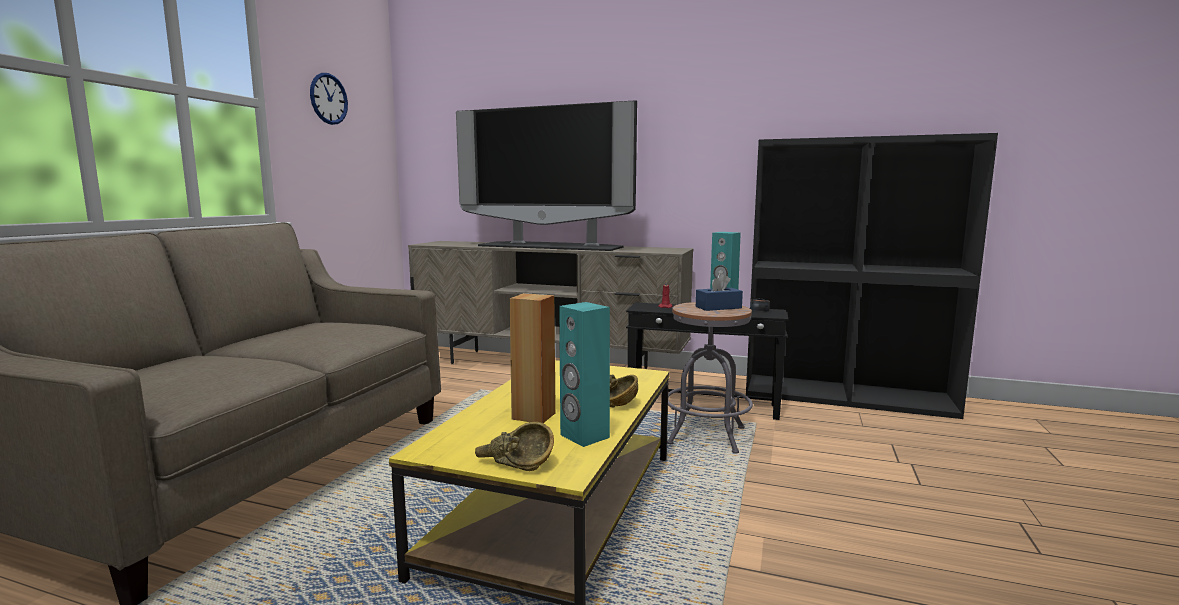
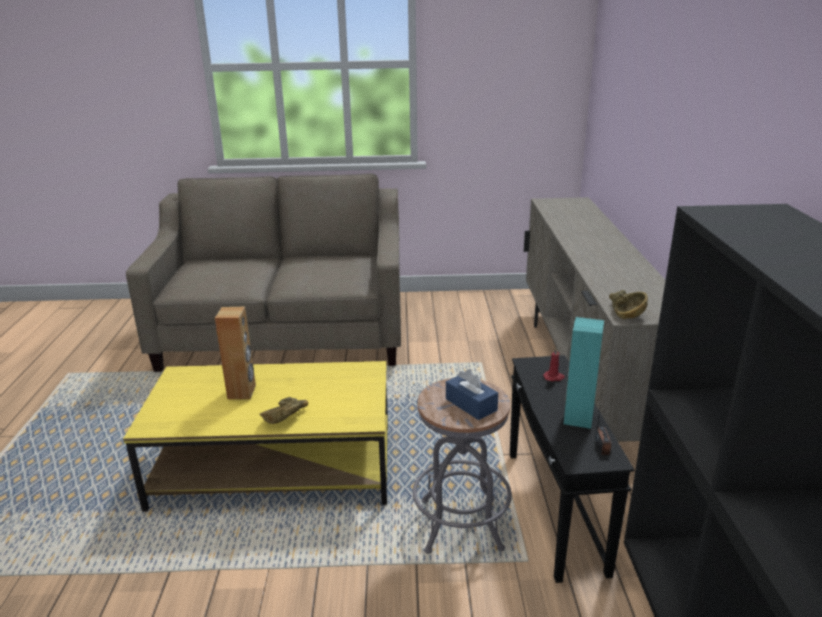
camera: 70 degrees right, 15 degrees up
wall clock [310,73,348,125] -> none
television [456,100,637,251] -> none
brown bowl [475,422,554,471] -> brown bowl moved to [609,290,648,319]
turquoise speaker [559,302,610,447] -> none

